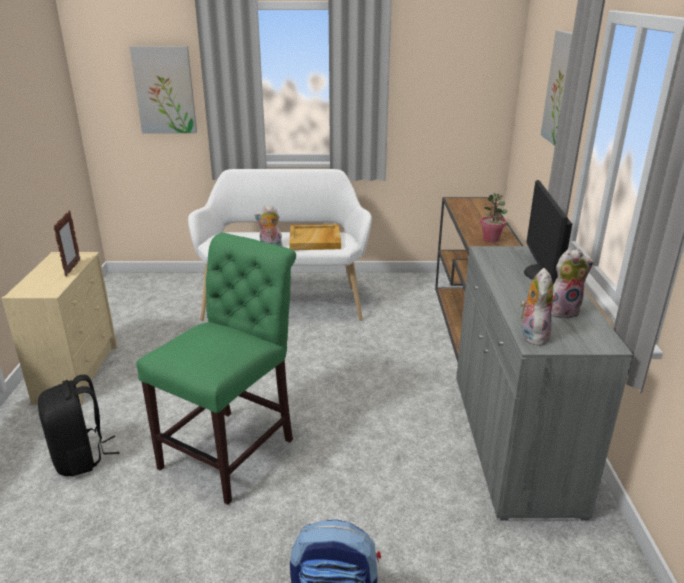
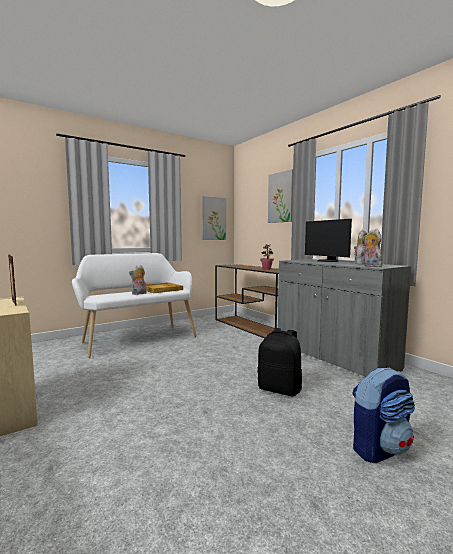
camera: 35 degrees left, 20 degrees down
black backpack [38,375,120,476] -> black backpack moved to [257,328,302,396]
picture [129,46,197,133] -> picture moved to [201,196,226,240]
green chair [136,233,296,505] -> none

